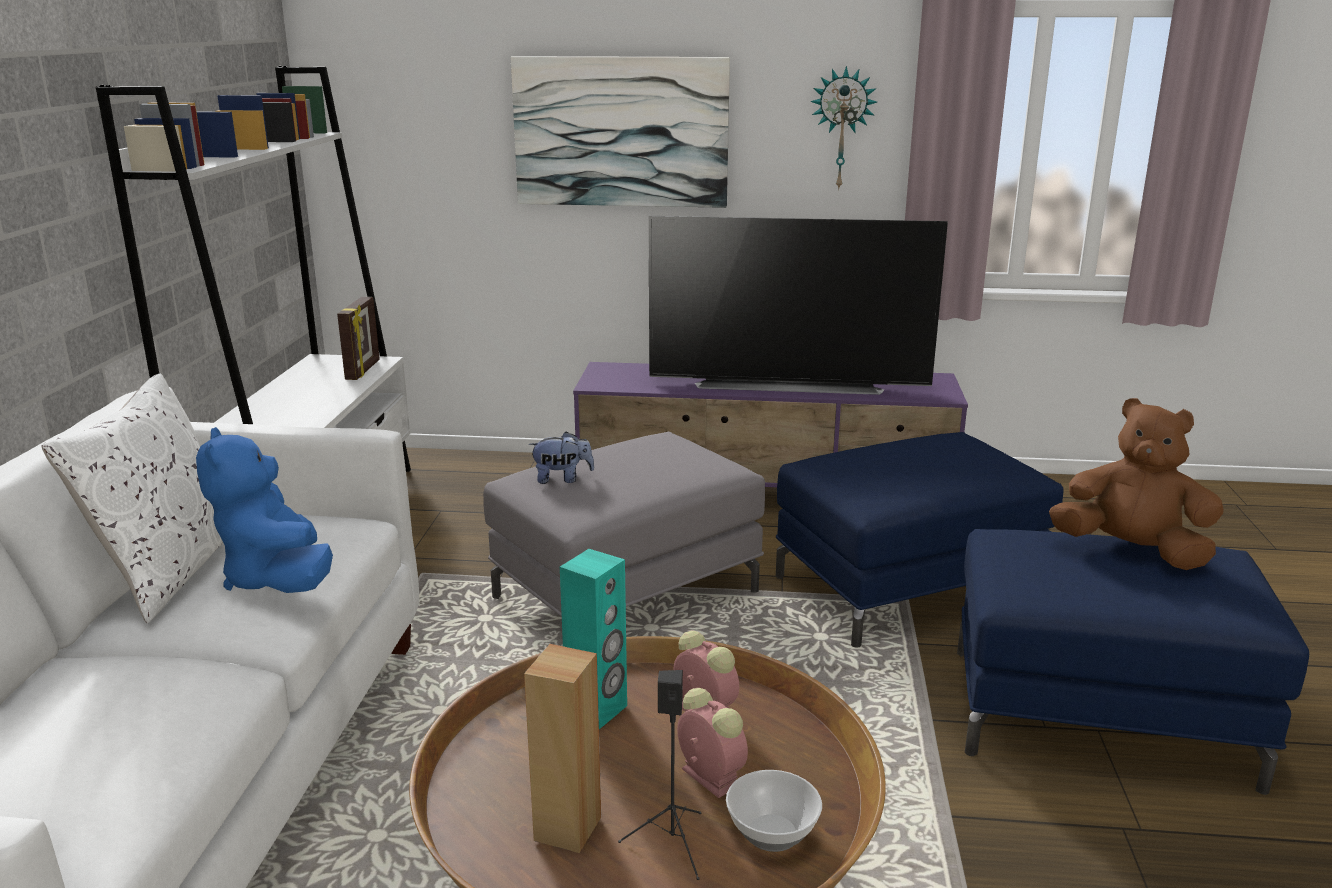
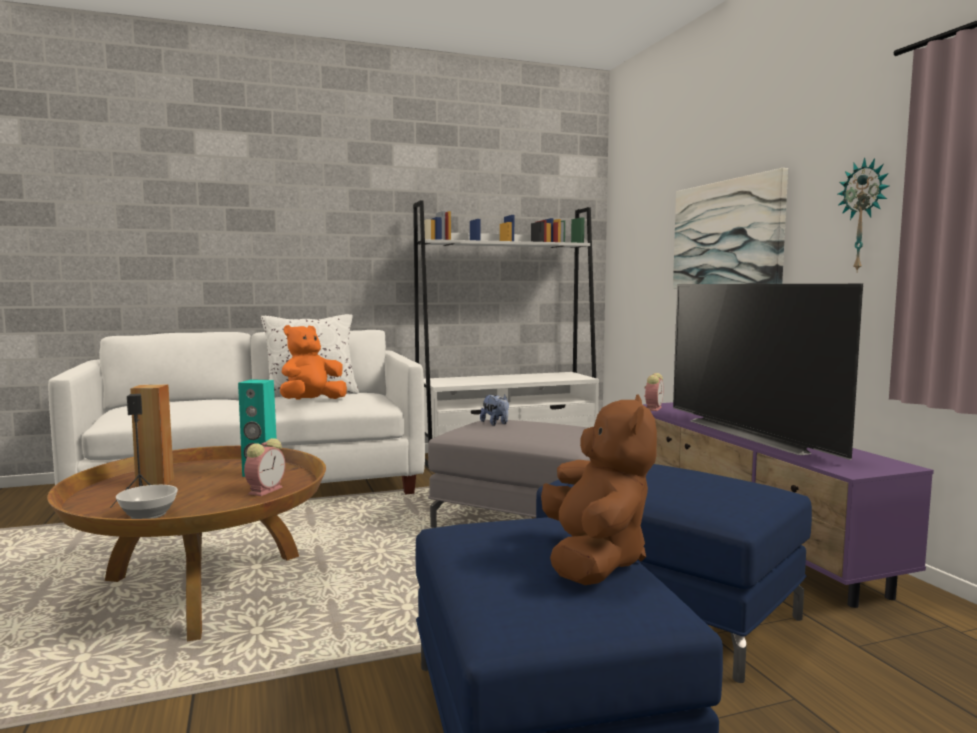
camera: 65 degrees right, 15 degrees down
blue plush toy [196,427,333,593] -> orange plush toy [280,325,347,400]
picture frame [337,297,380,380] -> none
alarm clock [677,688,748,798] -> alarm clock moved to [644,373,664,411]

